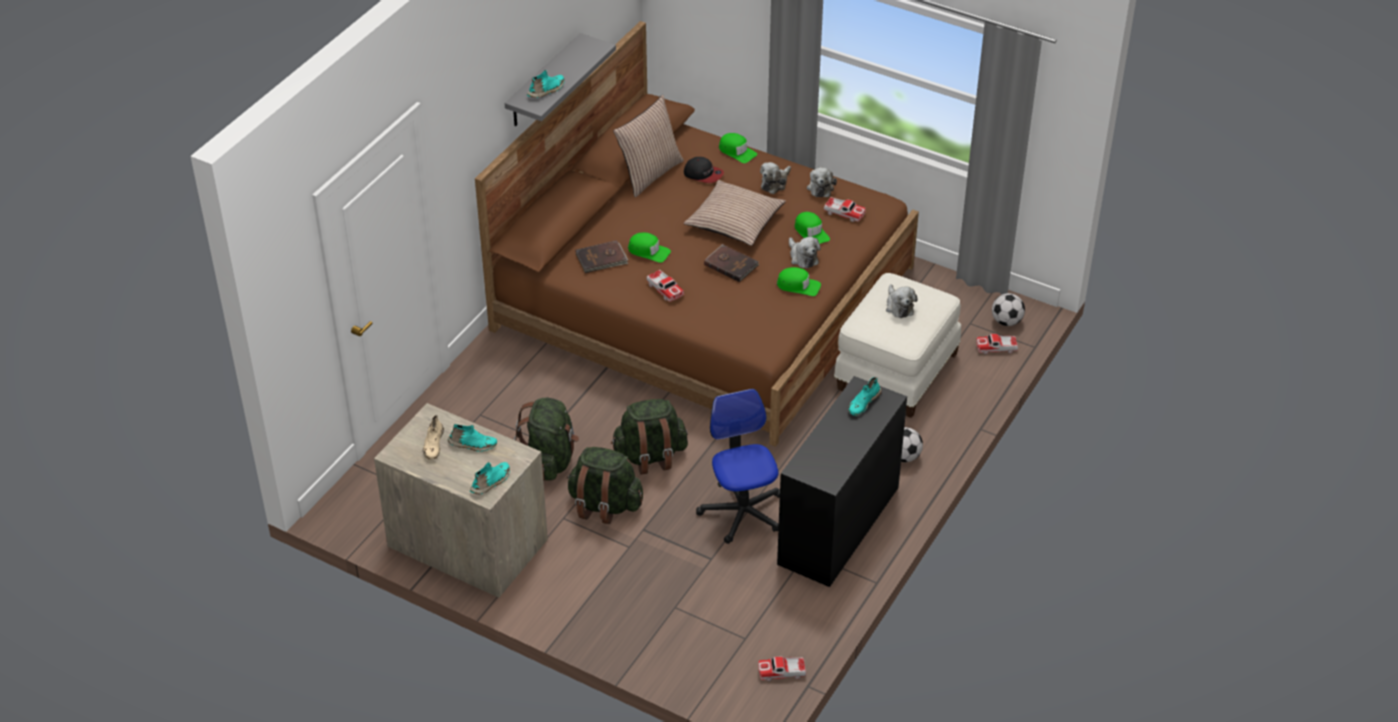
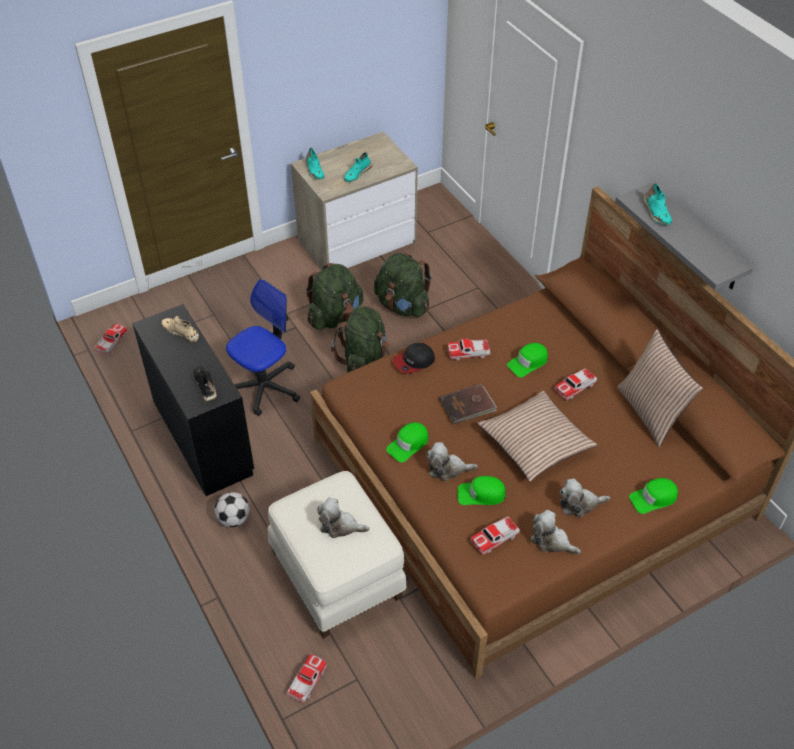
camera: 120 degrees right, 5 degrees up
beige shoe [423,415,444,460] -> beige shoe moved to [161,316,199,343]
brown book [576,240,628,273] -> none
cap [684,157,724,183] -> cap moved to [393,343,435,374]
office chair [696,389,780,544] -> office chair turned 60 degrees counterclockwise [226,279,300,416]
plush toy [760,162,791,194] -> plush toy turned 75 degrees counterclockwise [560,479,610,517]
turquoise shoe [848,377,882,416] -> black shoe [194,367,217,403]
football [992,293,1025,326] -> none
none -> toy car [554,368,597,400]

